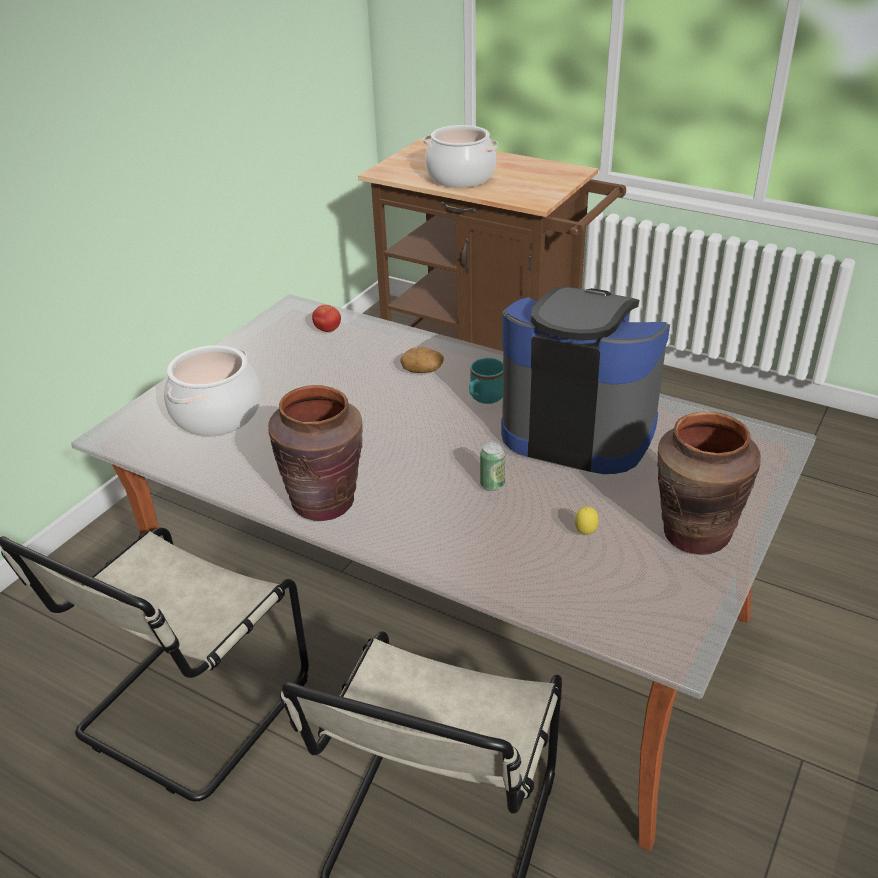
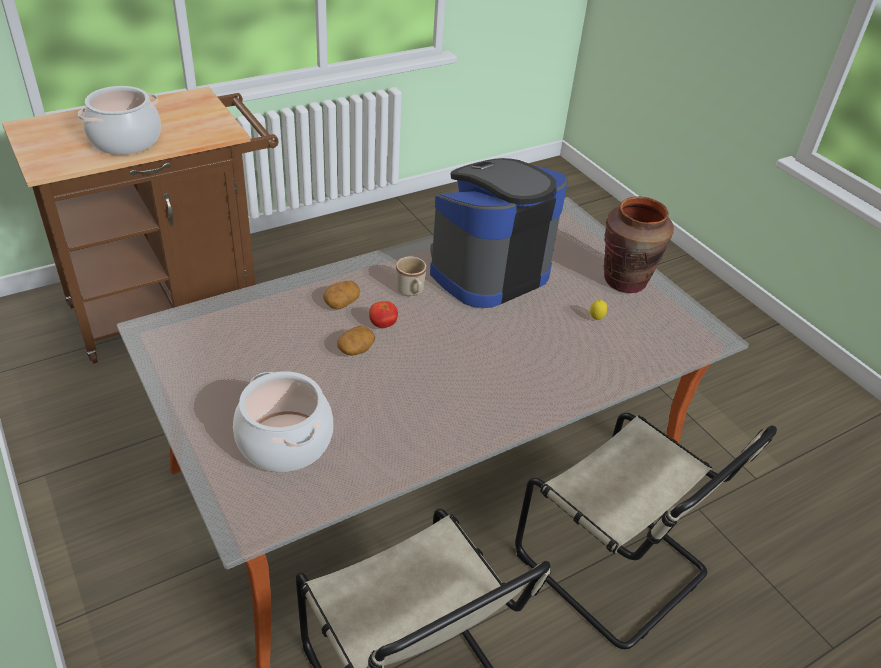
camera: 65 degrees left, 5 degrees up
brown vase [268,385,363,521] -> none
tomato [312,305,341,332] -> tomato moved to [369,301,398,328]
turquoise mug [469,358,503,404] -> beige mug [396,257,426,296]
can [480,441,505,490] -> none
none -> potato [337,326,375,355]

